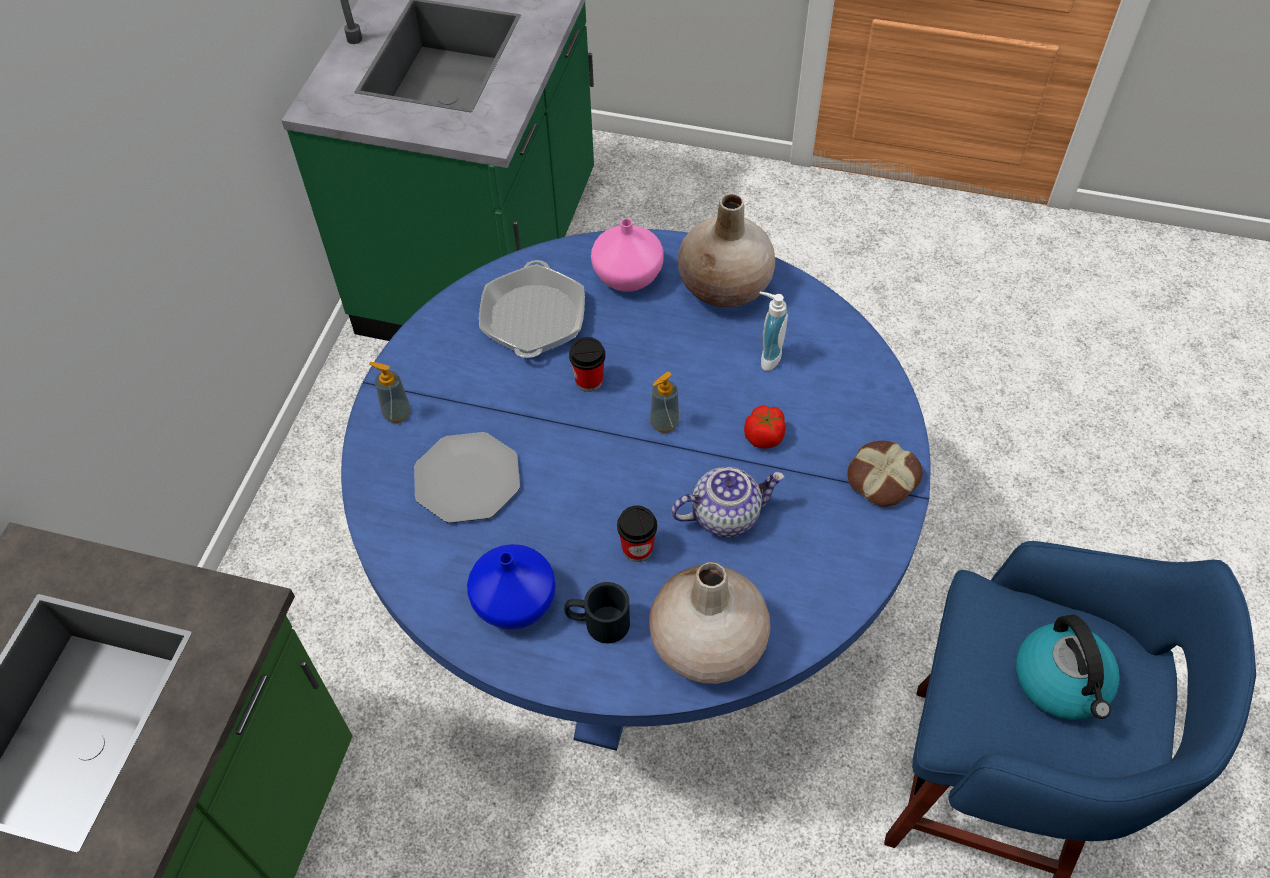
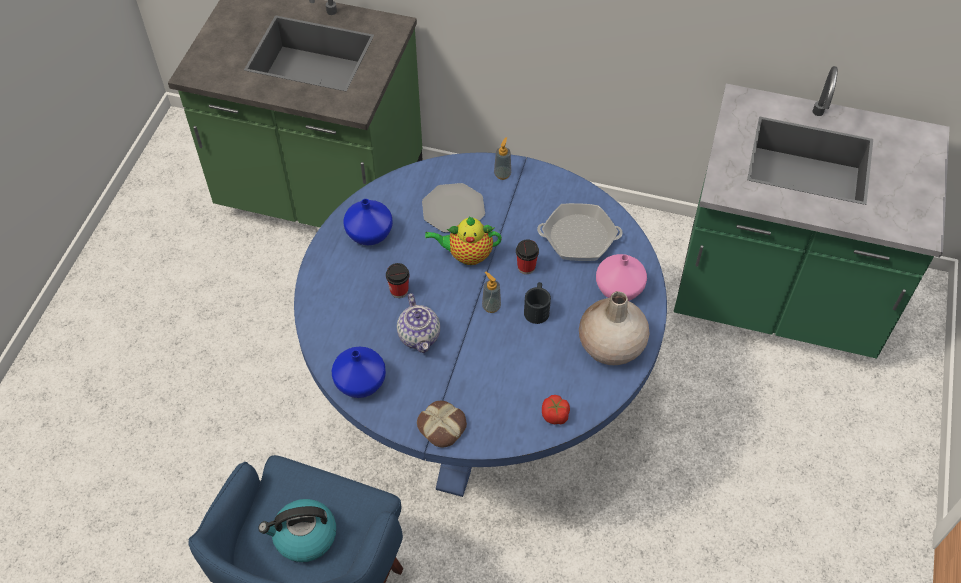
camera: 90 degrees right, 0 degrees up
black mug [564,582,630,644] -> black mug moved to [524,282,551,324]
beige vase [649,562,770,684] -> none
tomato [744,405,786,449] -> tomato moved to [542,395,570,424]
soap dispenser [760,292,788,371] -> none
none -> blue vase [332,347,386,398]
none -> teapot [425,217,502,265]

